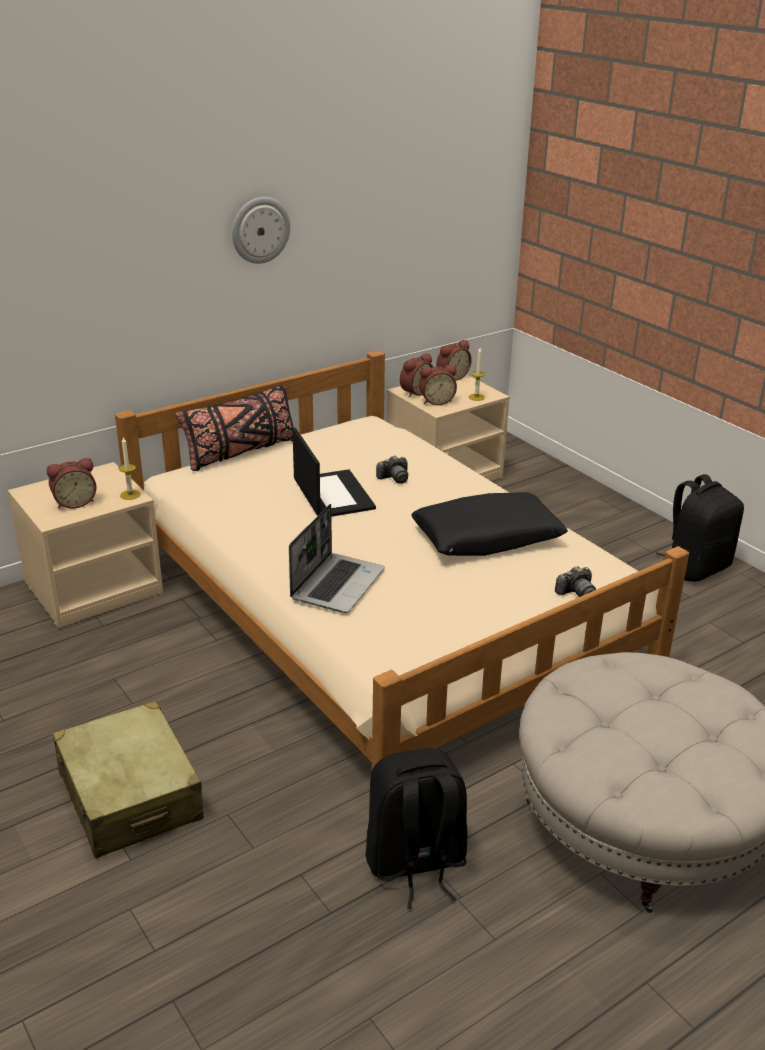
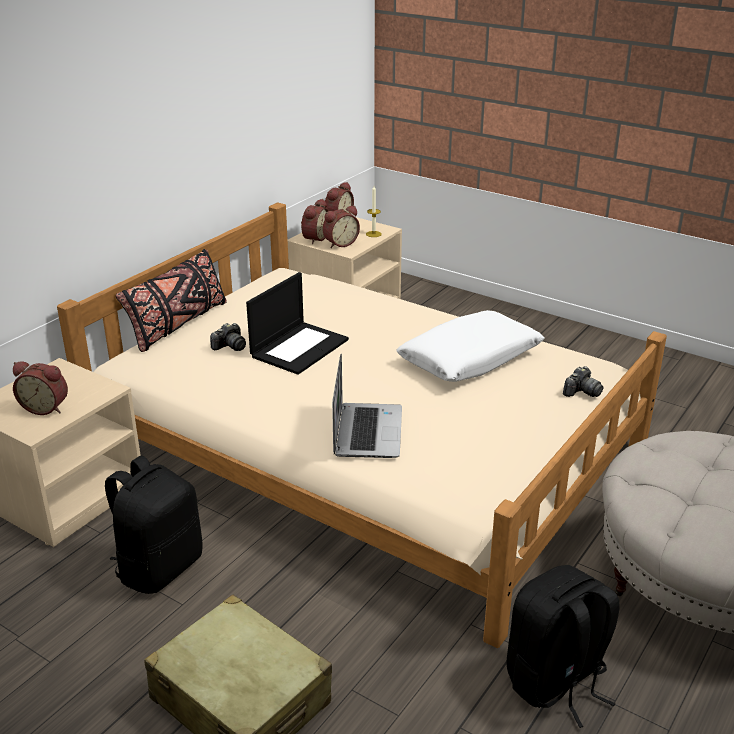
camera: 20 degrees left, 0 degrees up
alarm clock [47,458,96,509] -> alarm clock turned 60 degrees clockwise [13,361,68,415]
candle [118,437,141,500] -> none
wall clock [232,197,290,264] -> none
laptop [292,428,376,517] -> laptop turned 75 degrees clockwise [246,272,349,375]
camera [376,455,408,484] -> camera moved to [210,323,246,351]
black pillow [411,492,568,556] -> white pillow [397,310,545,382]
black backpack [656,474,744,582] -> black backpack moved to [105,455,203,594]

